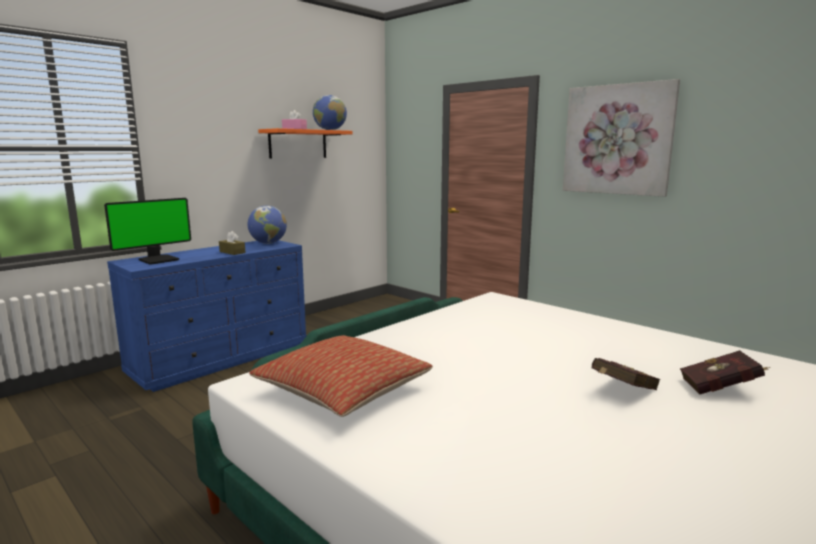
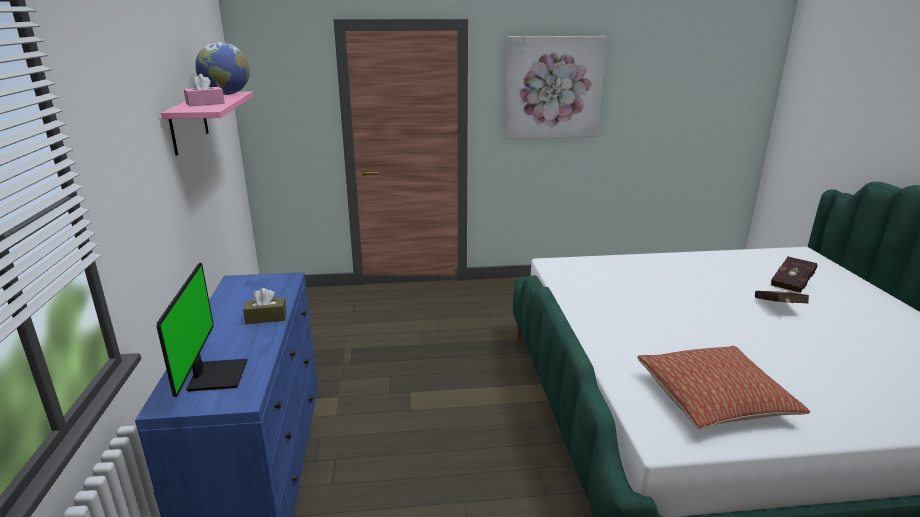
camera: 50 degrees left, 10 degrees up
globe [247,206,287,244] -> none
orange shelf [258,128,352,159] -> pink shelf [161,91,253,155]

